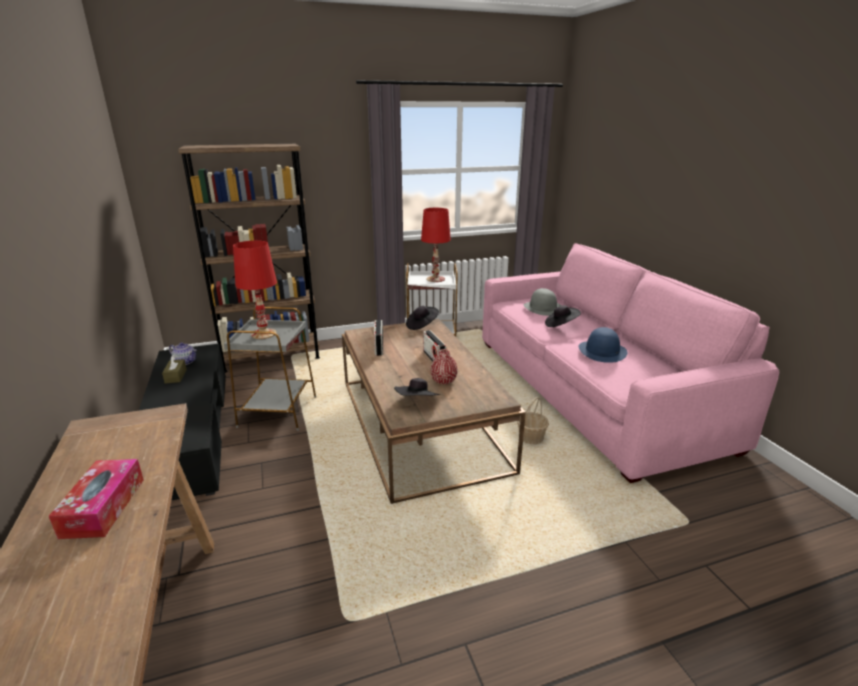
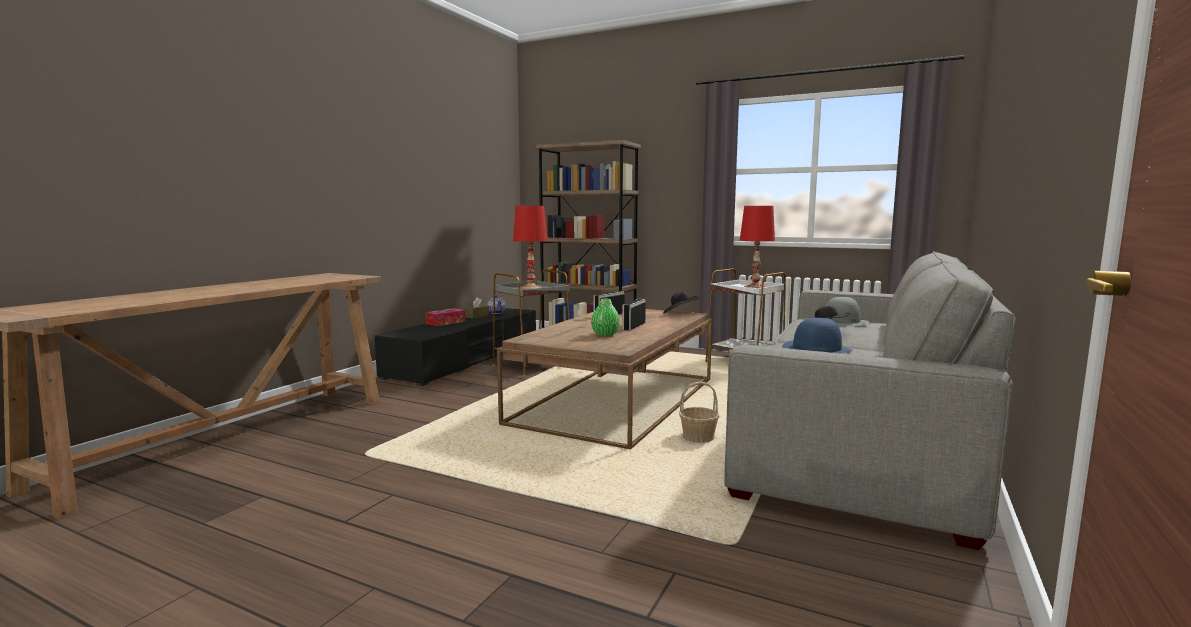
camera: 45 degrees right, 15 degrees down
tissue box [49,459,144,539] -> tissue box moved to [426,308,466,326]
black hat [394,378,440,396] -> none
red vase [431,349,458,385] -> green vase [591,299,620,336]
pink sofa [482,243,779,483] -> grey sofa [724,251,1016,550]

